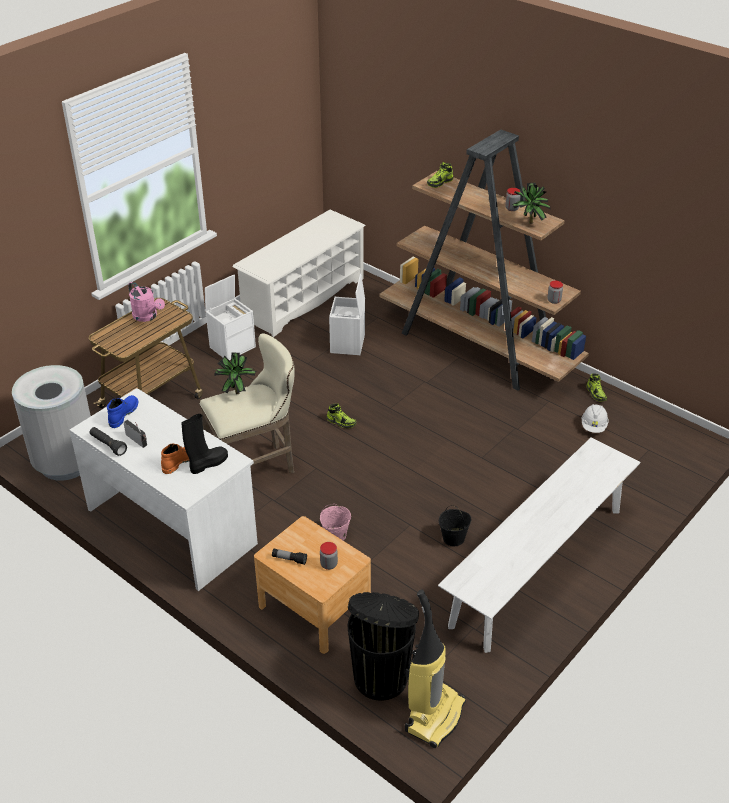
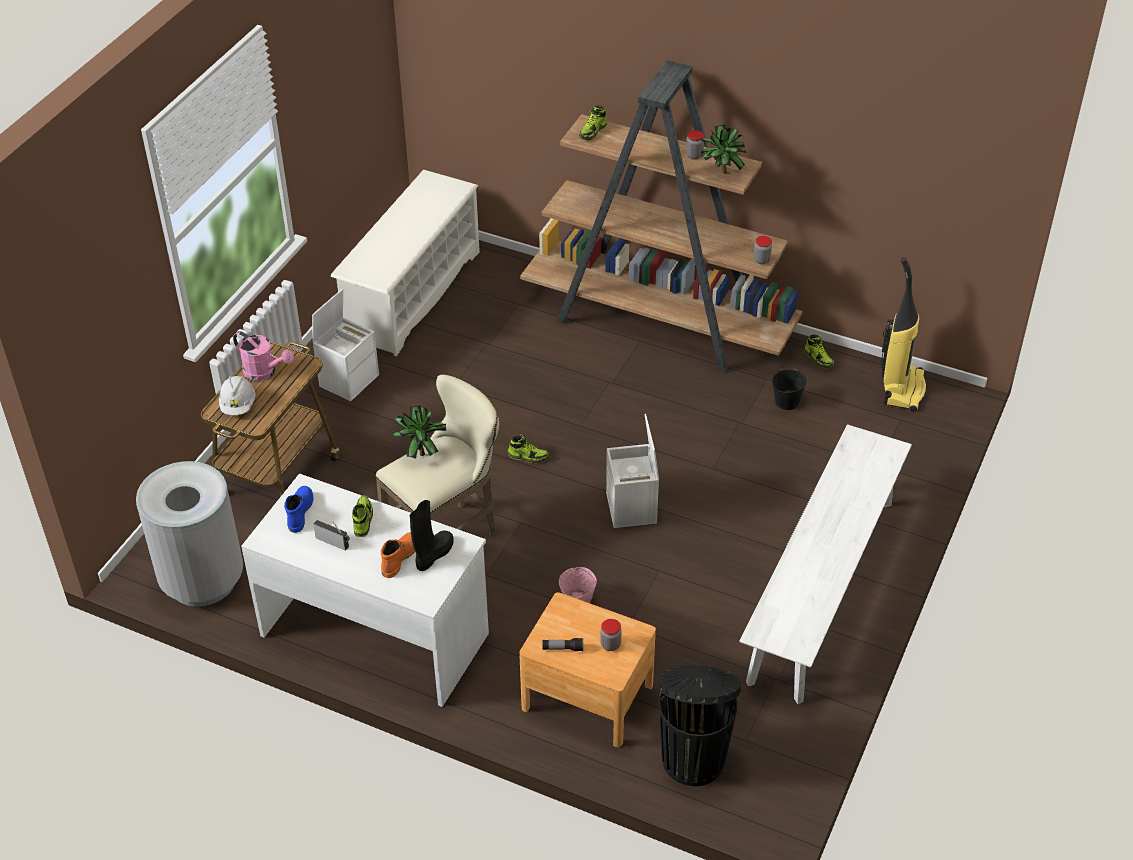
camera: 15 degrees left, 5 degrees up
black flashlight [89,427,127,456] -> none
white storage box [329,273,365,355] -> white storage box moved to [606,414,659,528]
vacuum cleaner [405,590,466,748] -> vacuum cleaner moved to [881,257,927,412]
black bucket [439,506,471,546] -> black bucket moved to [772,365,807,410]
white hard hat [582,404,609,433] -> white hard hat moved to [219,376,255,415]
none -> shoe [352,495,373,537]

